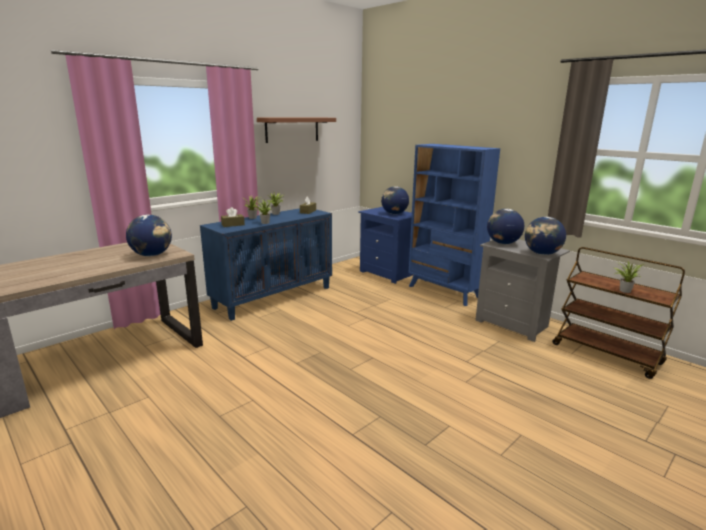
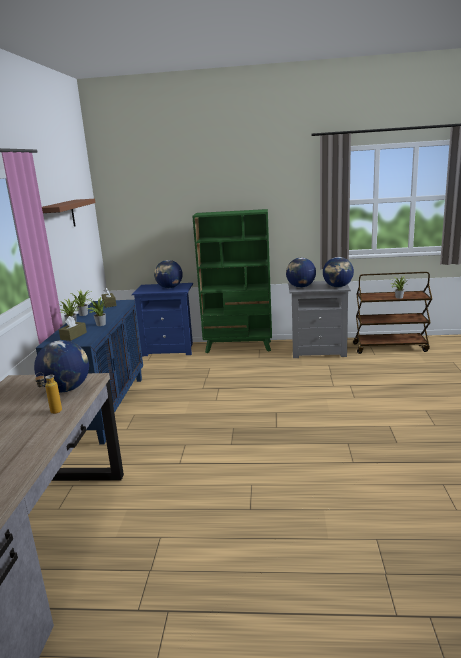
camera: 40 degrees left, 0 degrees up
blue bookcase [409,144,500,306] -> green bookcase [192,209,272,353]
none -> bottle [35,372,62,414]

